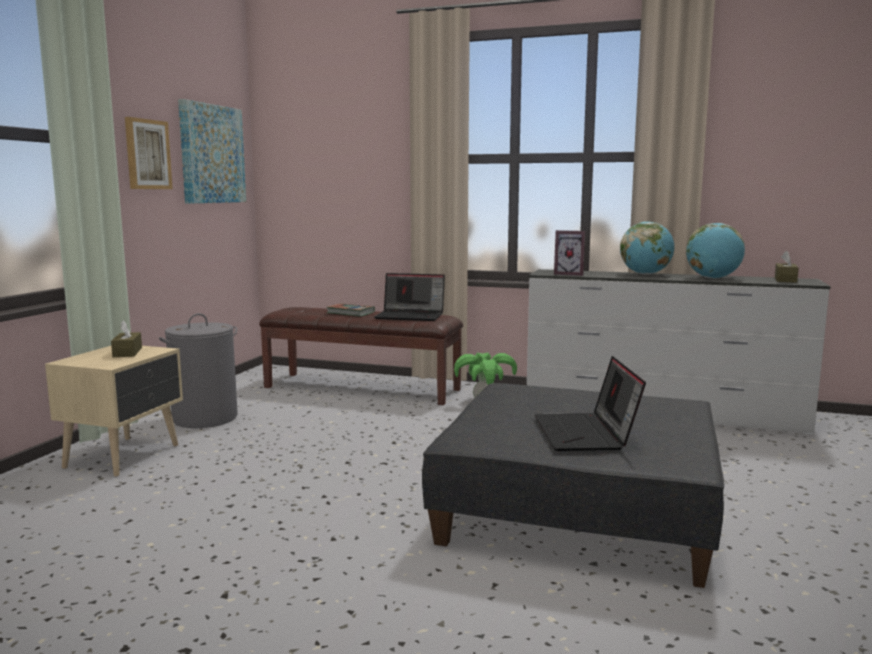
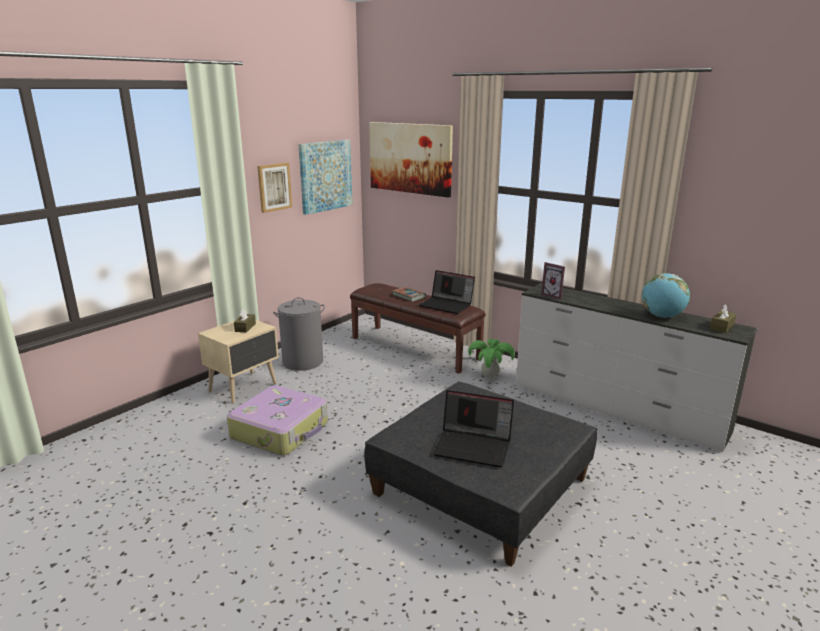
camera: 20 degrees right, 10 degrees up
laptop [534,356,646,451] -> laptop turned 90 degrees counterclockwise [433,390,514,467]
globe [620,221,674,275] -> none
none -> suitcase [227,386,328,456]
none -> picture [369,122,453,198]

